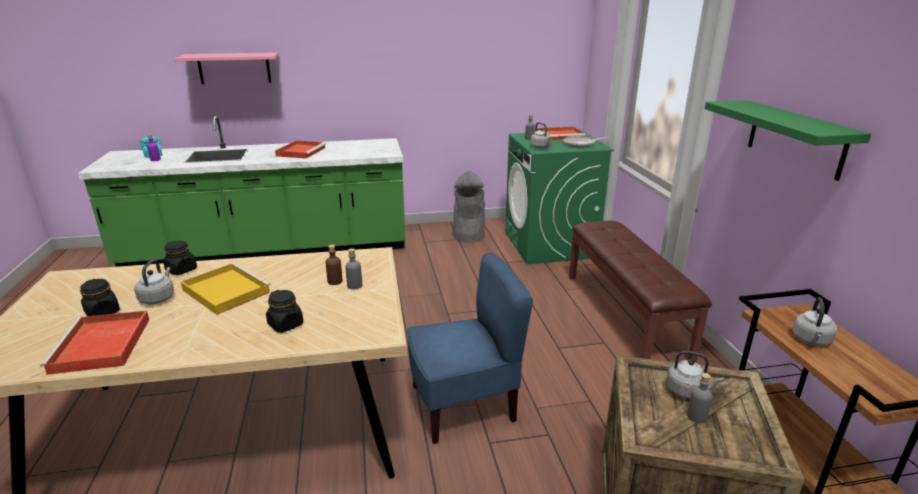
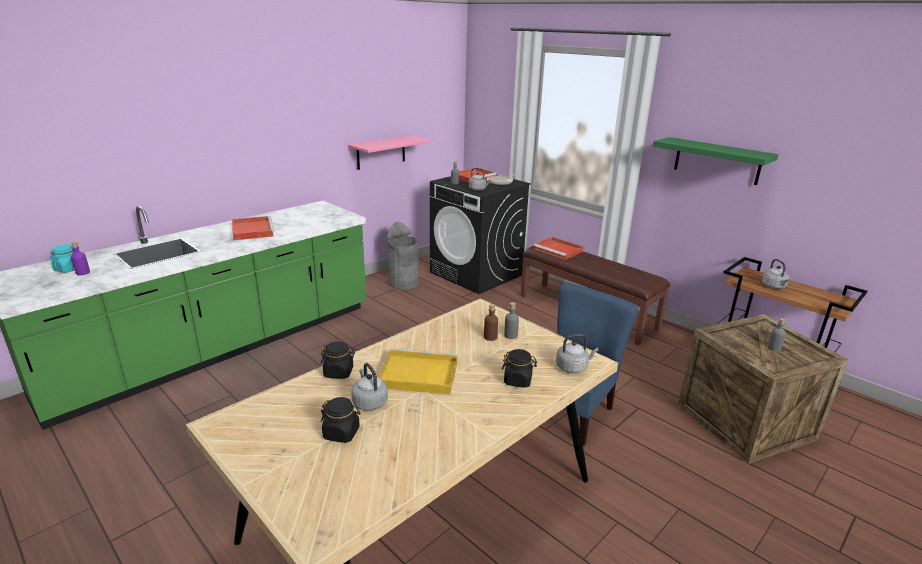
camera: 35 degrees left, 0 degrees up
red tray [40,311,149,375] -> red tray moved to [534,237,584,260]
pink shelf [175,52,279,84] -> pink shelf moved to [348,135,431,170]
green washing machine [505,130,614,264] -> black washing machine [430,175,531,294]
grey kettle [666,350,724,399] -> grey kettle moved to [556,334,599,373]

